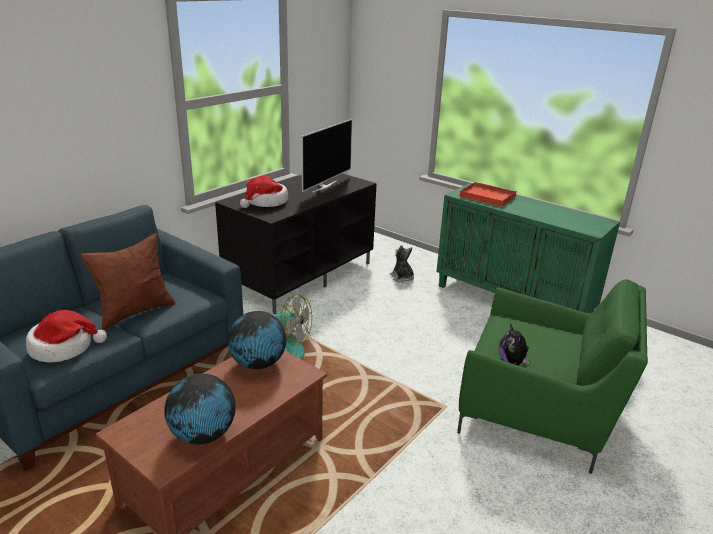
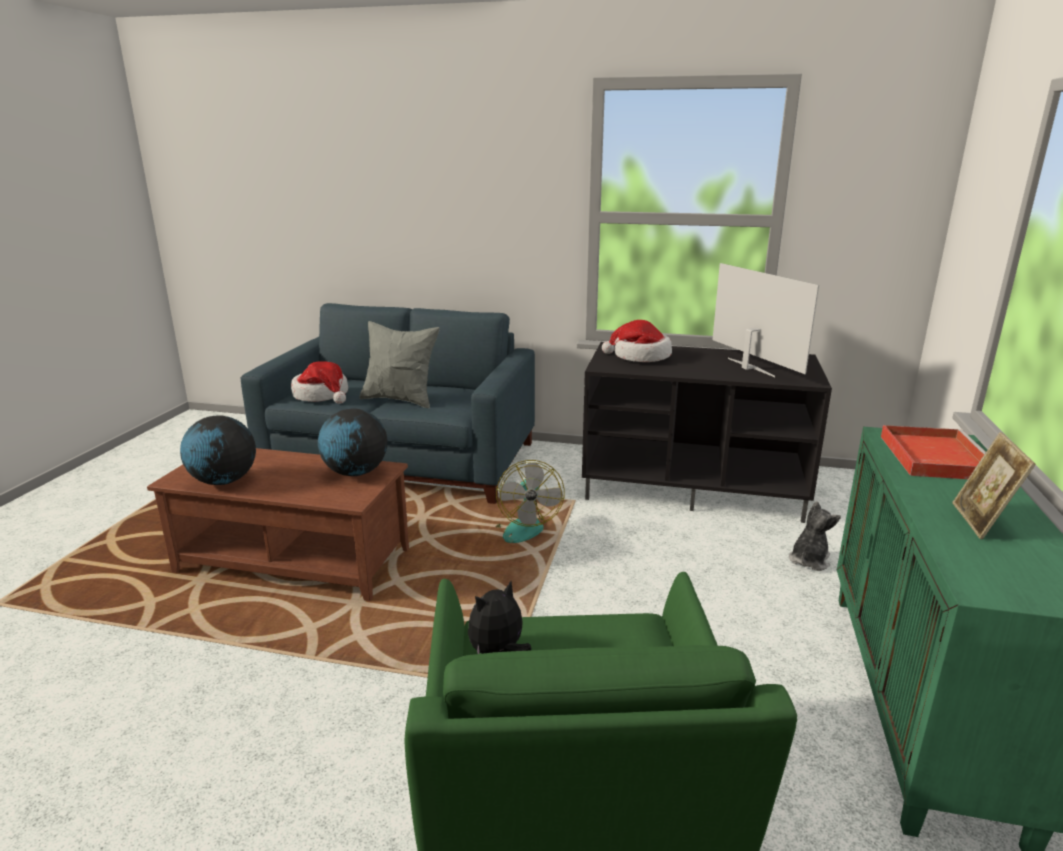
camera: 65 degrees right, 5 degrees down
brown pillow [80,233,176,330] -> grey pillow [359,321,439,408]
television [301,119,352,193] -> television turned 120 degrees counterclockwise [712,263,819,377]
none -> picture frame [952,432,1036,540]

